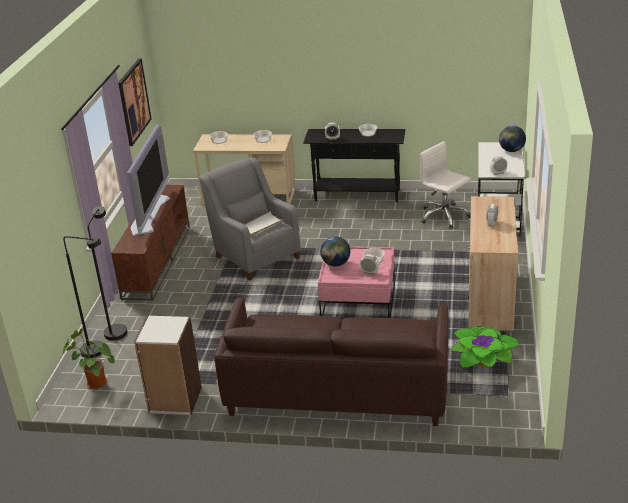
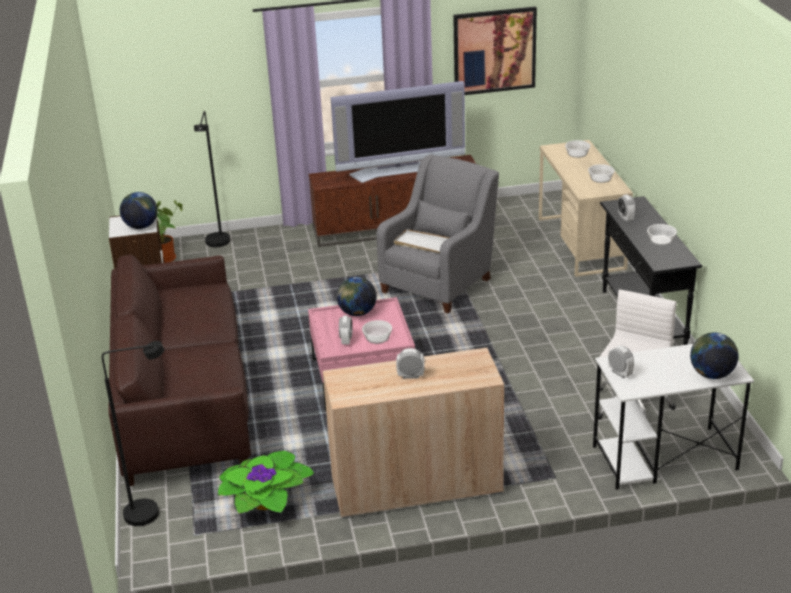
camera: 70 degrees right, 0 degrees up
black floor lamp [88,206,127,341] -> black floor lamp moved to [102,341,165,526]
none -> globe [120,192,158,229]

